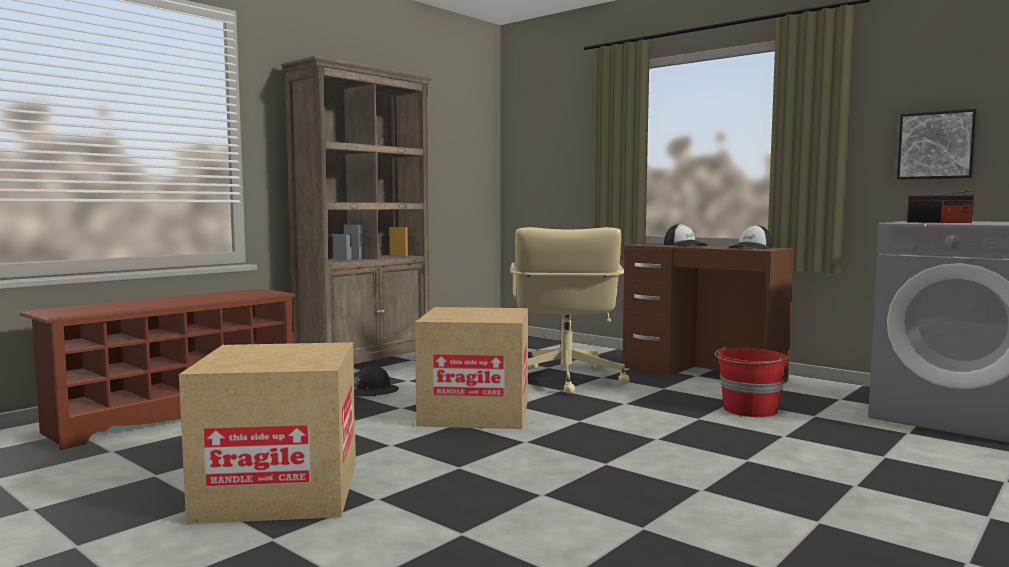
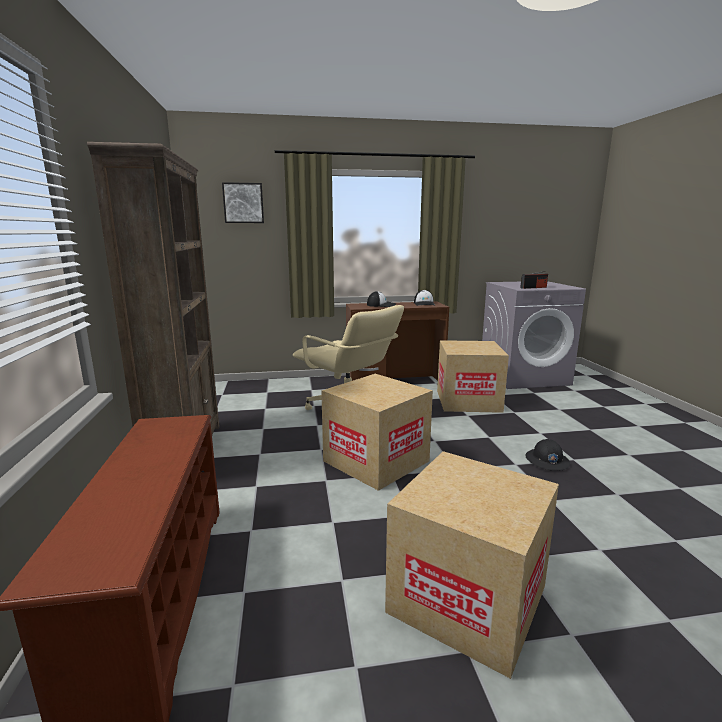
camera: 50 degrees left, 10 degrees up
black hard hat [354,366,399,397] -> black hard hat moved to [525,439,570,471]
red bucket [715,347,788,417] -> cardboard box [437,340,509,413]
picture [897,109,978,180] -> picture moved to [222,182,264,223]

